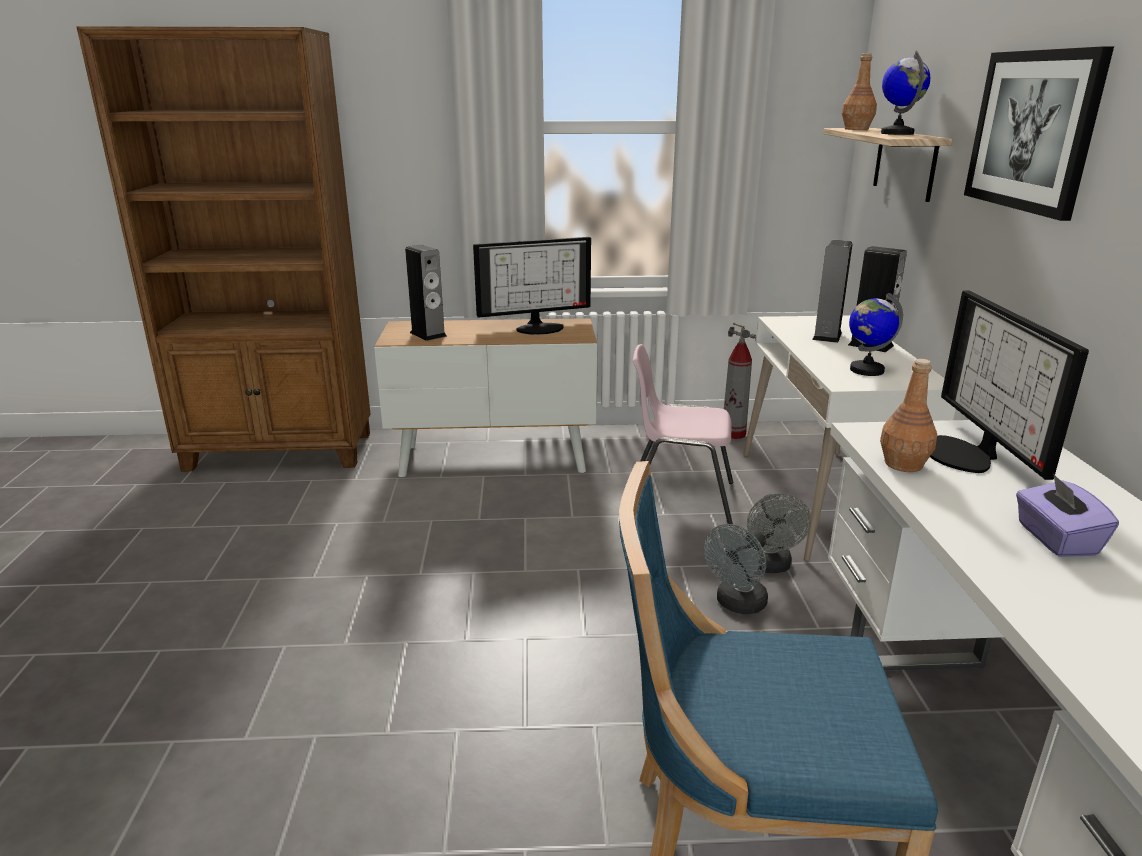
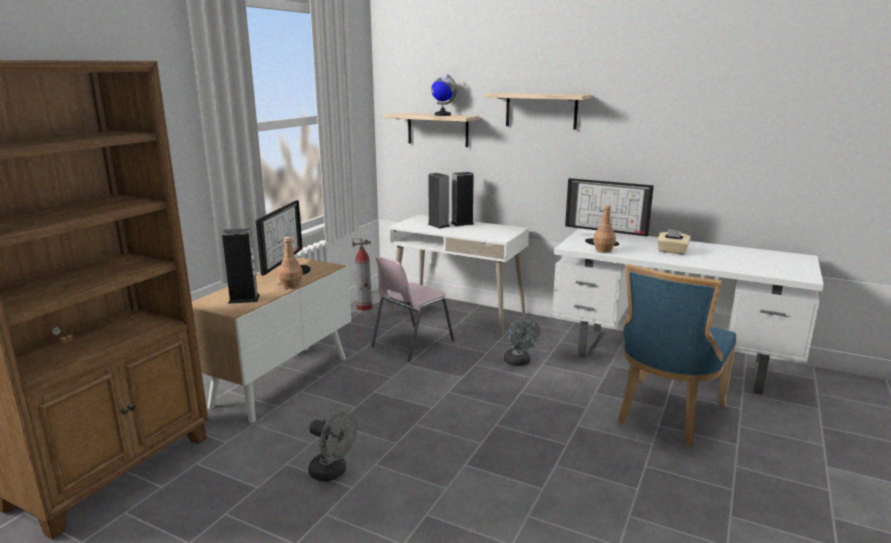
camera: 60 degrees left, 5 degrees down
grey fan [747,493,811,573] -> grey fan moved to [308,411,357,482]
brown bottle [842,53,877,130] -> brown bottle moved to [278,237,303,289]
globe [849,293,903,376] -> none
picture [964,46,1114,221] -> shelf [483,93,591,129]
purple tissue box [1016,473,1119,557] -> beige tissue box [657,229,691,254]

